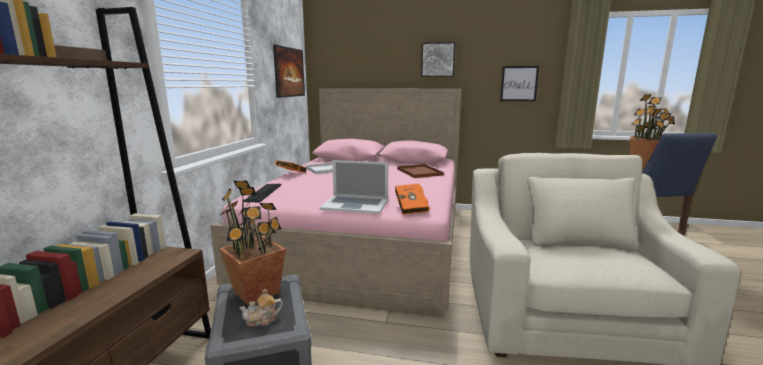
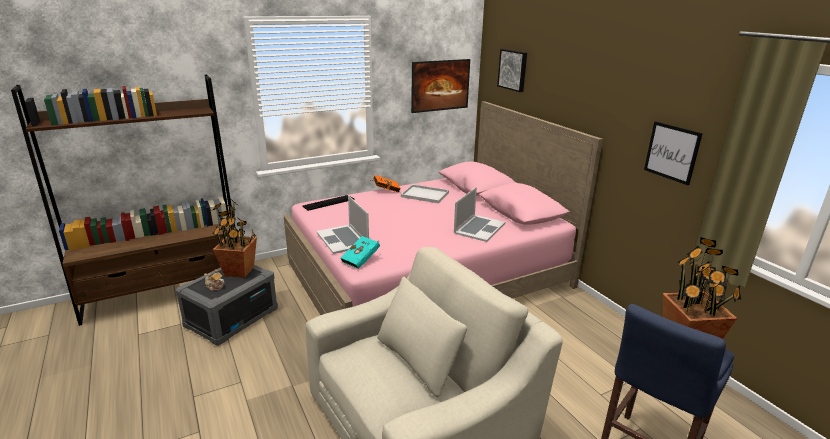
camera: 50 degrees right, 10 degrees up
orange book [395,184,429,215] -> turquoise book [340,236,380,269]
brown tray [397,164,444,178] -> laptop [454,187,505,242]
picture [421,42,455,77] -> picture moved to [497,49,527,92]

